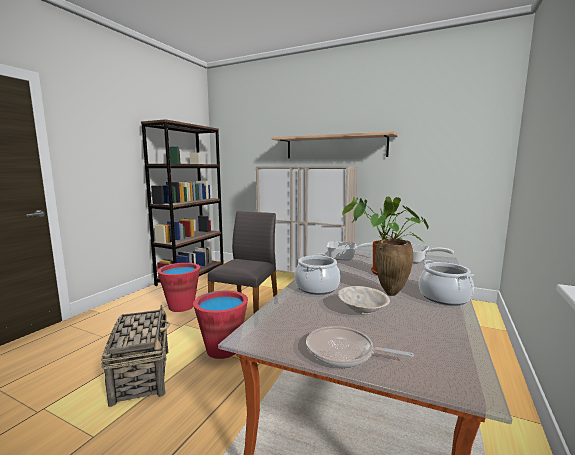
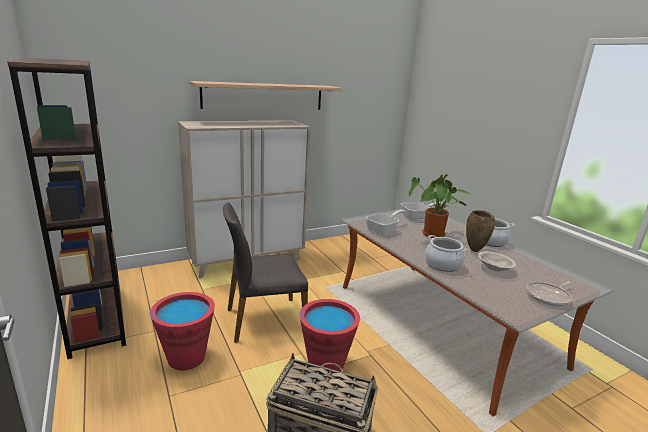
camera: 55 degrees left, 10 degrees up
grey chair [208,211,277,314] -> grey chair turned 75 degrees counterclockwise [223,202,308,343]

